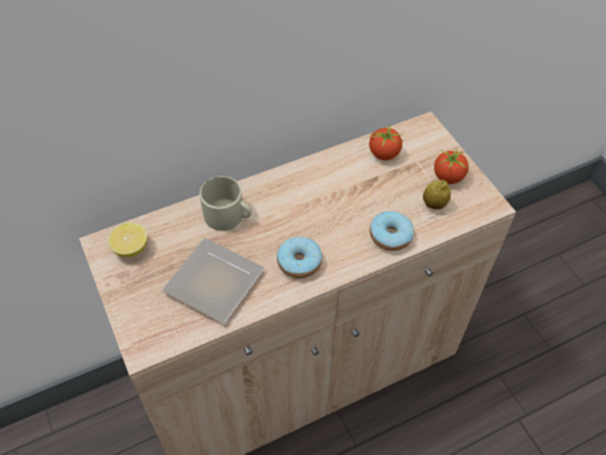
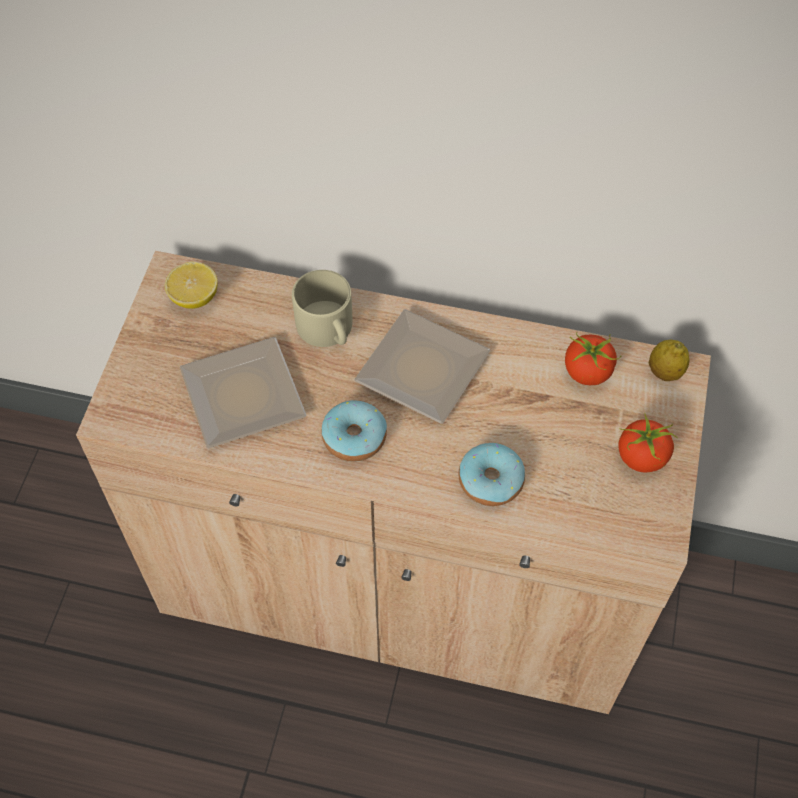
camera: 40 degrees right, 5 degrees up
lemon [423,180,451,209] -> lemon moved to [649,340,689,381]
none -> plate [354,309,490,424]

